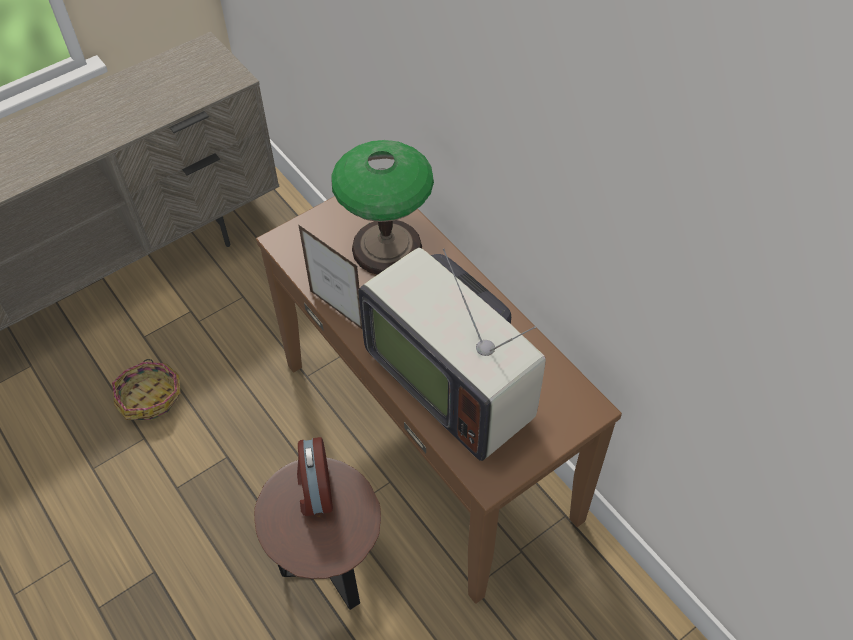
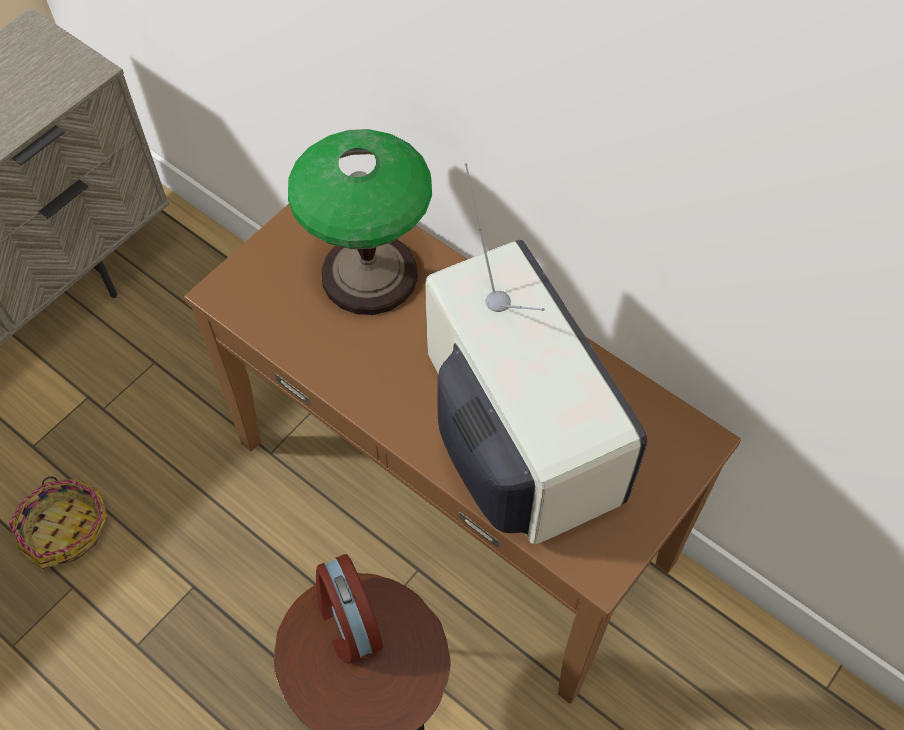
camera: 15 degrees left, 5 degrees up
picture frame [298,224,362,329] -> none
television [358,248,546,461] -> television turned 150 degrees counterclockwise [425,163,647,544]

